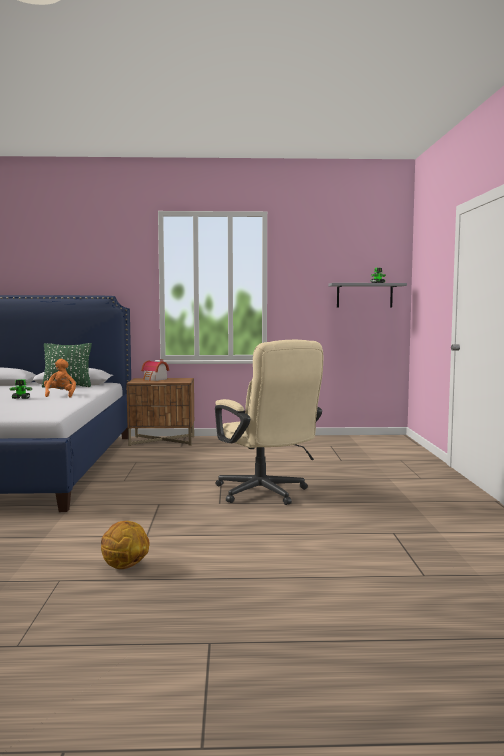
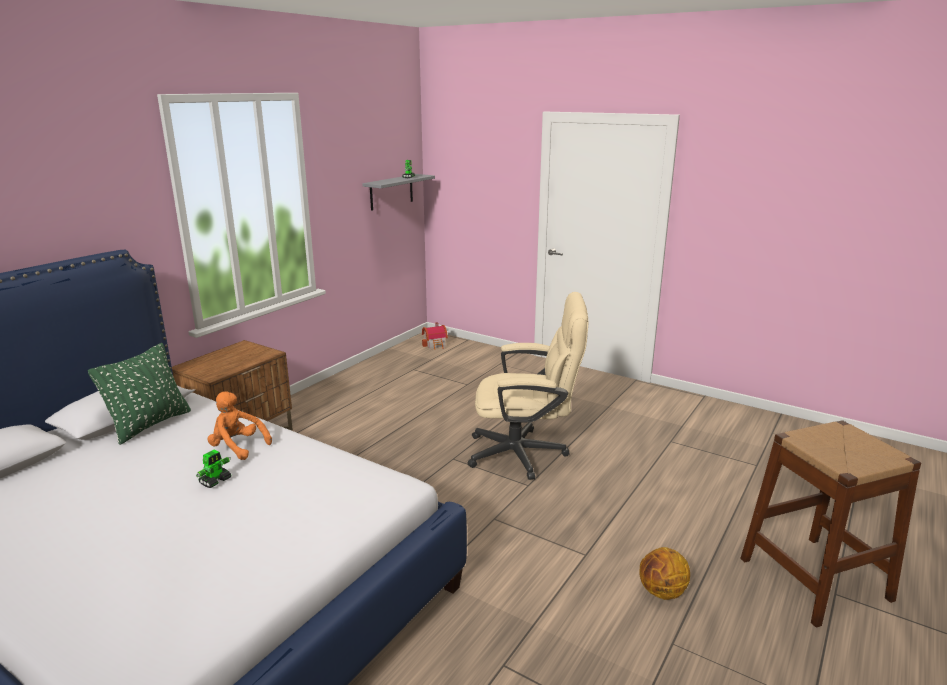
camera: 55 degrees left, 15 degrees up
toy house [141,359,169,381] -> toy house moved to [422,322,448,350]
none -> brown stool [740,420,921,628]

